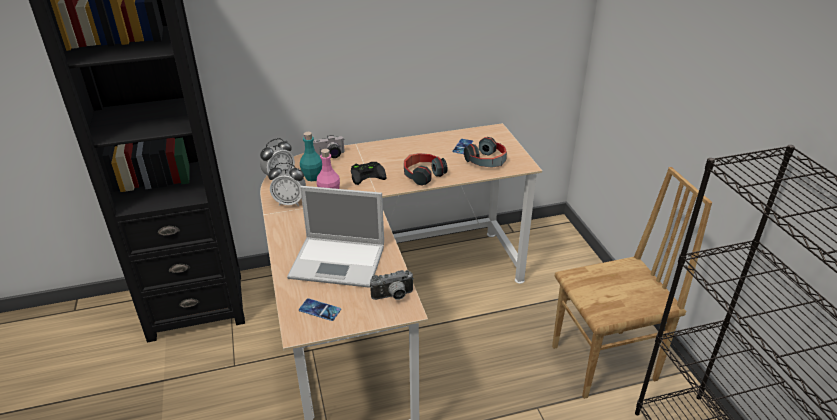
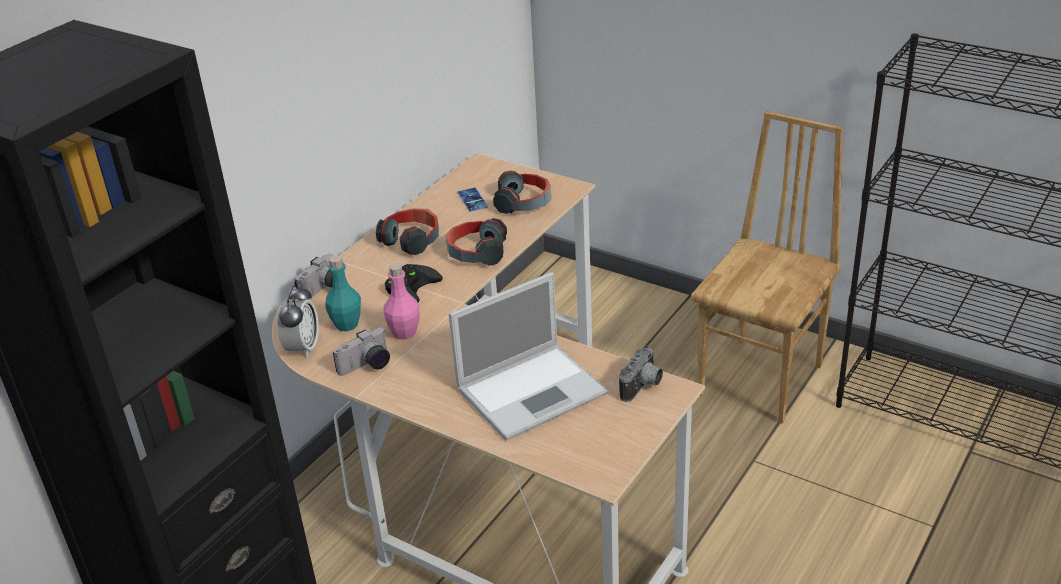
camera: 40 degrees left, 0 degrees up
alarm clock [268,162,306,206] -> camera [333,328,390,376]
phone [299,298,341,321] -> none
none -> headphones [376,208,439,255]

